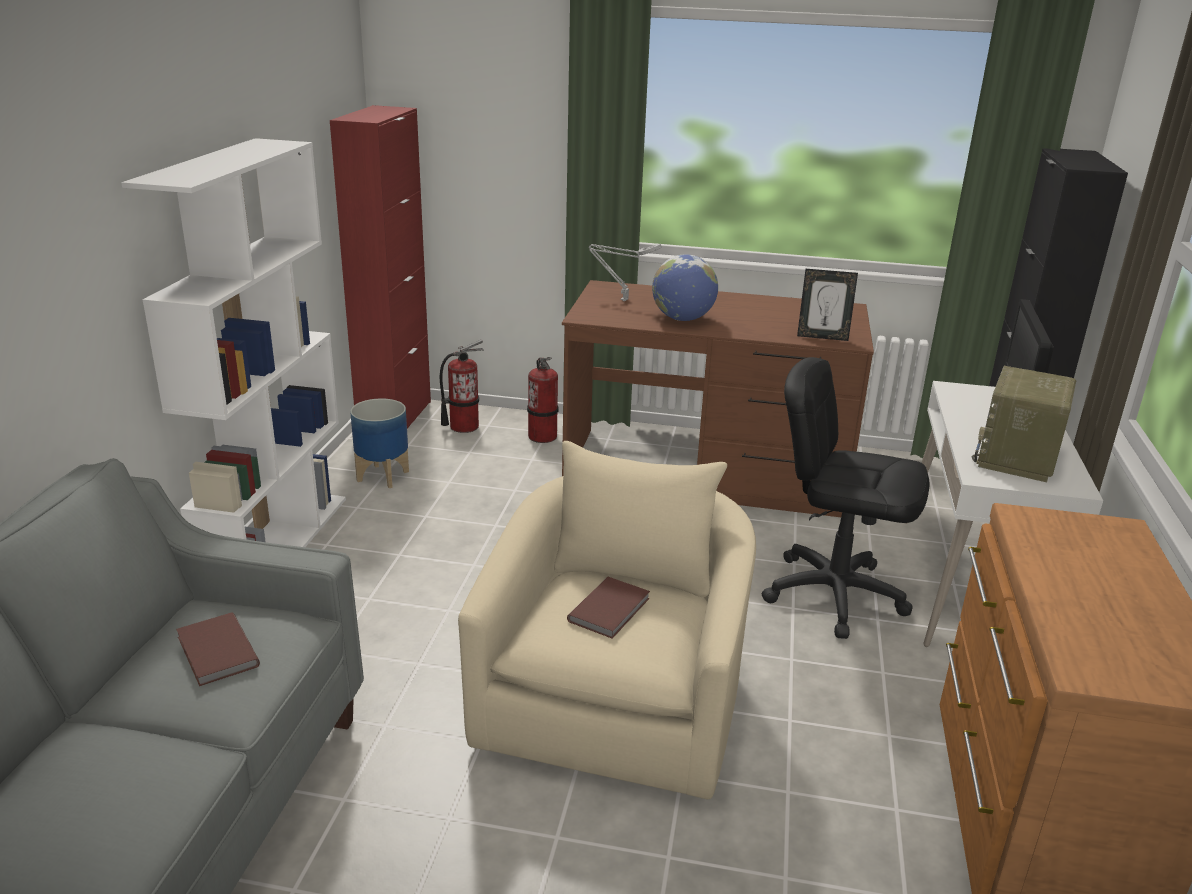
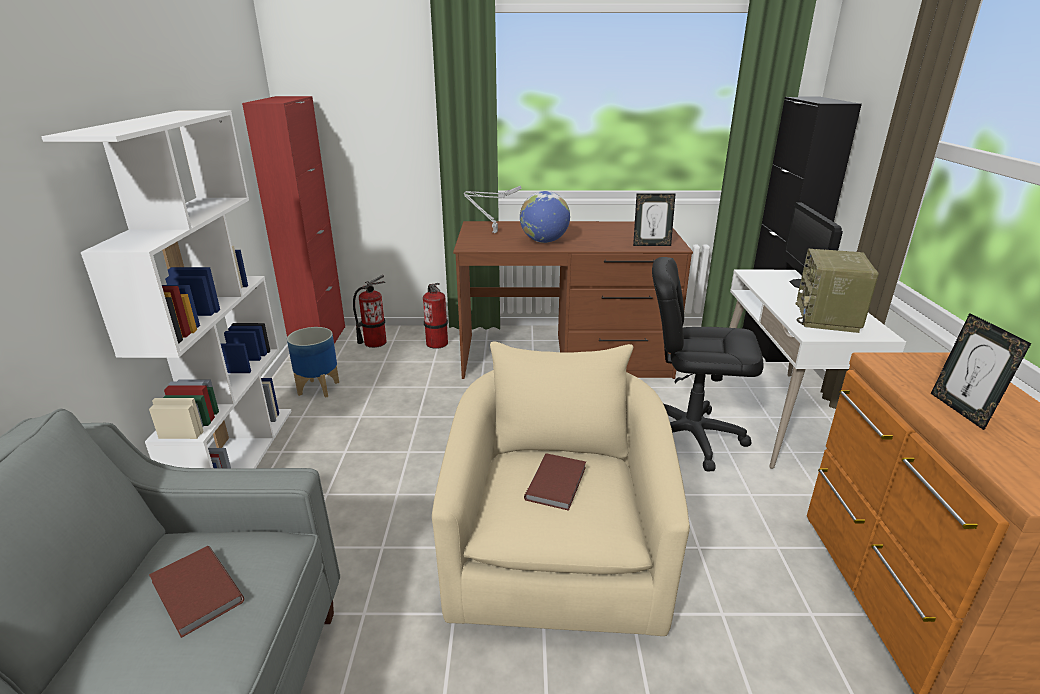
camera: 10 degrees left, 0 degrees up
none -> picture frame [931,313,1031,430]

